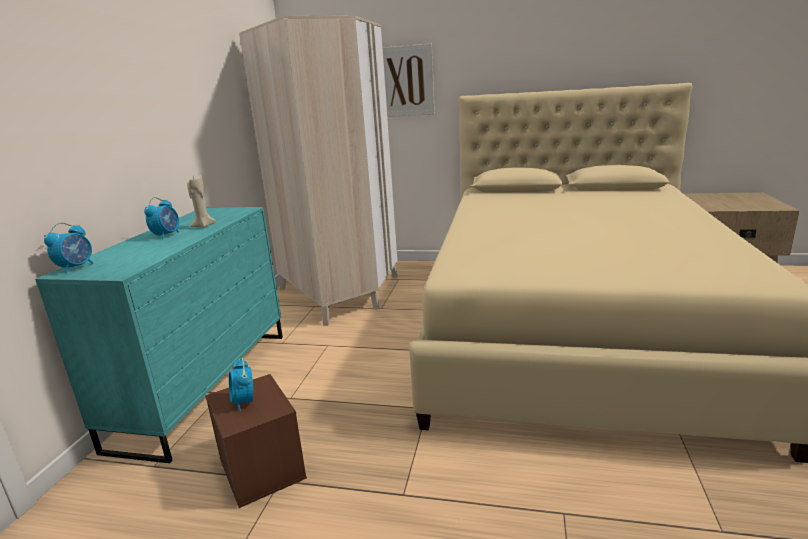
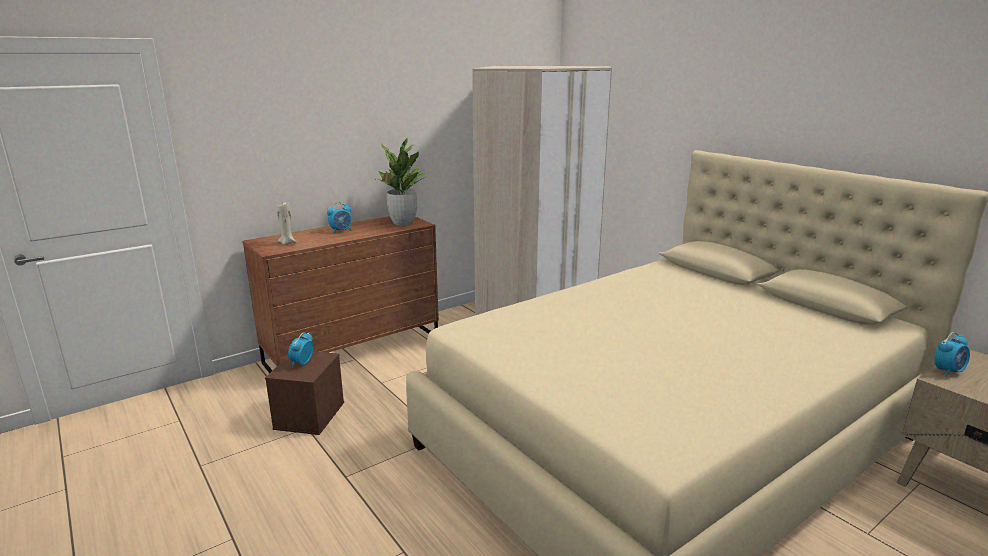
camera: 40 degrees right, 0 degrees up
turquoise dresser [35,207,283,463] -> brown dresser [243,216,439,373]
alarm clock [44,223,93,273] -> alarm clock moved to [934,332,970,377]
beige candle [187,175,216,228] -> beige candle moved to [277,201,297,245]
picture [383,43,435,117] -> none
none -> potted plant [376,138,429,226]

